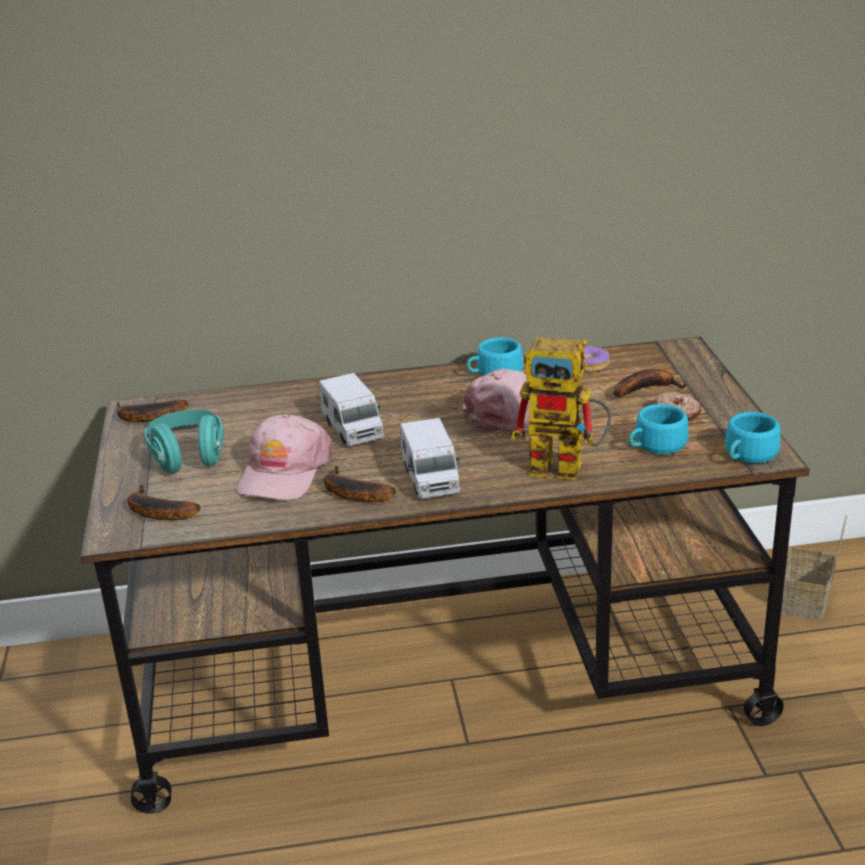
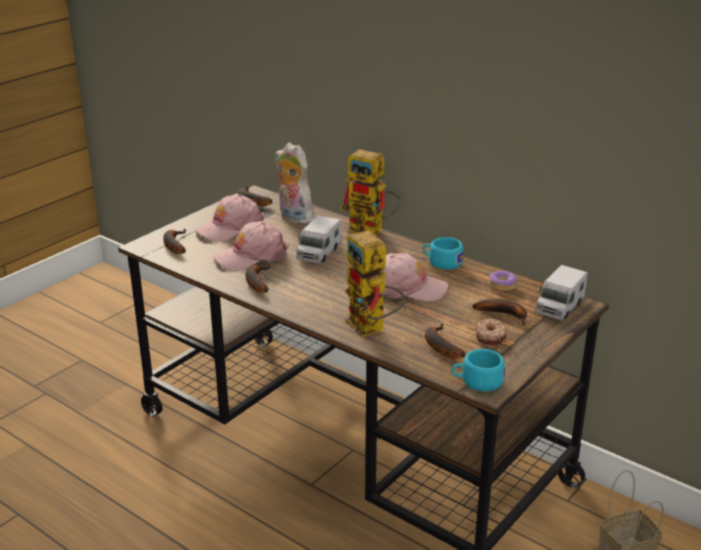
camera: 45 degrees right, 0 degrees up
turquoise headphones [144,410,224,473] -> pink cap [195,194,265,242]
toy truck [400,418,461,499] -> toy truck moved to [535,265,588,320]
turquoise cup [629,404,688,454] -> banana [425,324,465,359]
none -> plush toy [276,142,314,224]
none -> toy robot [340,149,401,236]

